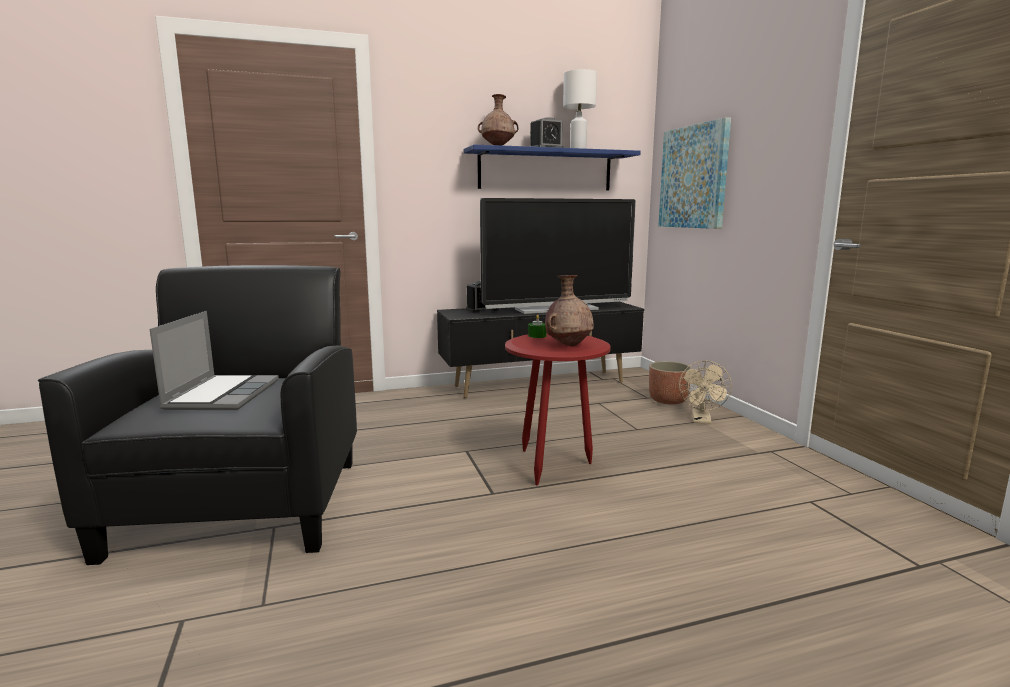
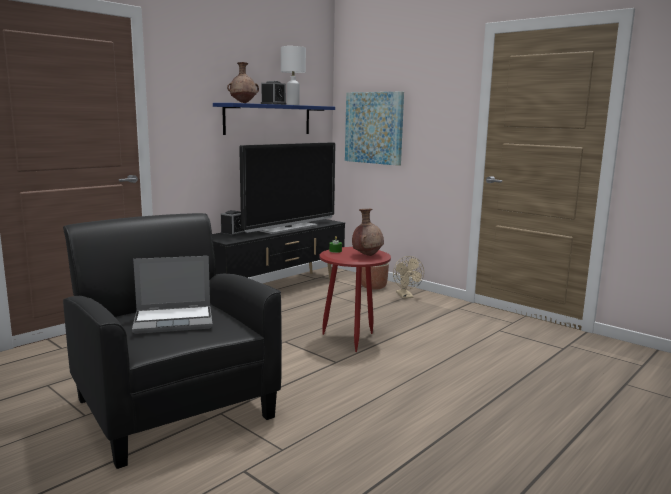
camera: 30 degrees left, 0 degrees up
laptop [150,311,279,410] -> laptop turned 105 degrees clockwise [132,256,213,334]

